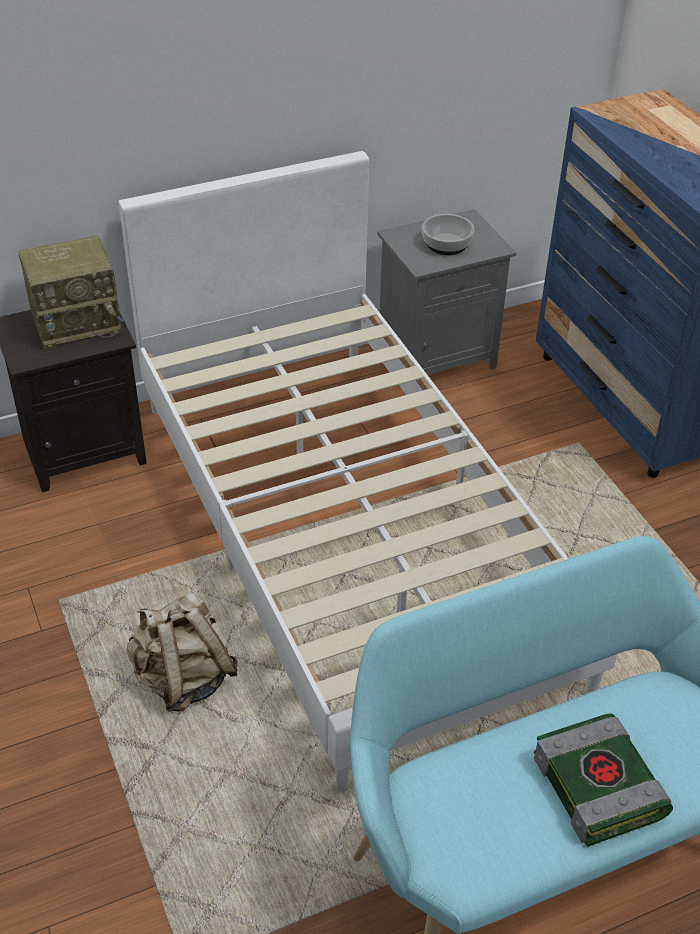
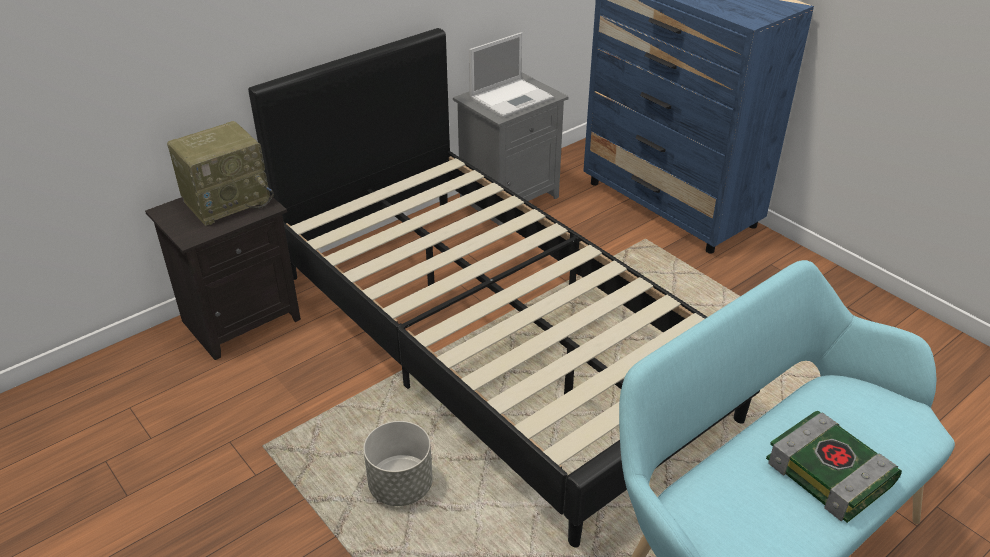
camera: 15 degrees left, 5 degrees down
white bed [118,151,618,793] -> black bed [248,28,760,548]
beige backpack [126,592,238,712] -> grey planter [363,421,433,506]
bowl [422,214,475,255] -> laptop [469,32,554,118]

